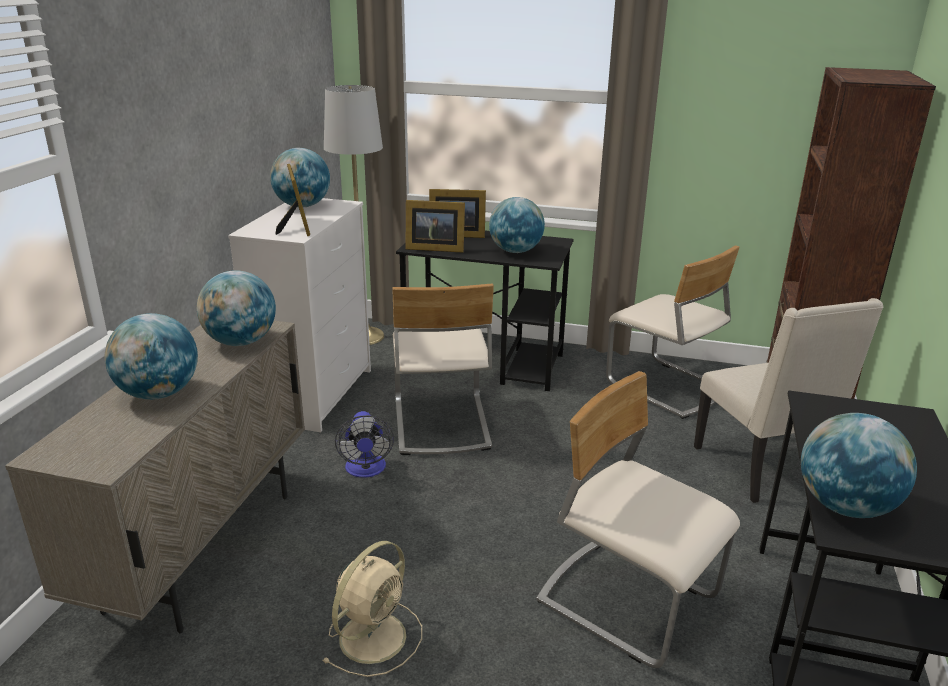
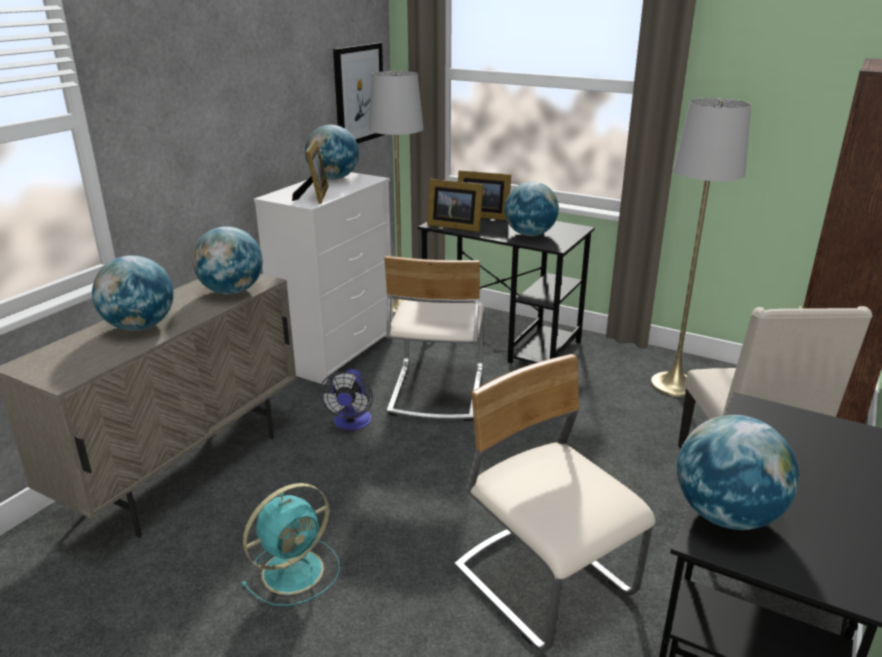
camera: 15 degrees right, 0 degrees up
beige fan [322,541,422,677] -> turquoise fan [241,483,340,606]
beige chair [606,245,740,419] -> grey floor lamp [650,98,751,397]
none -> picture [333,43,385,144]

